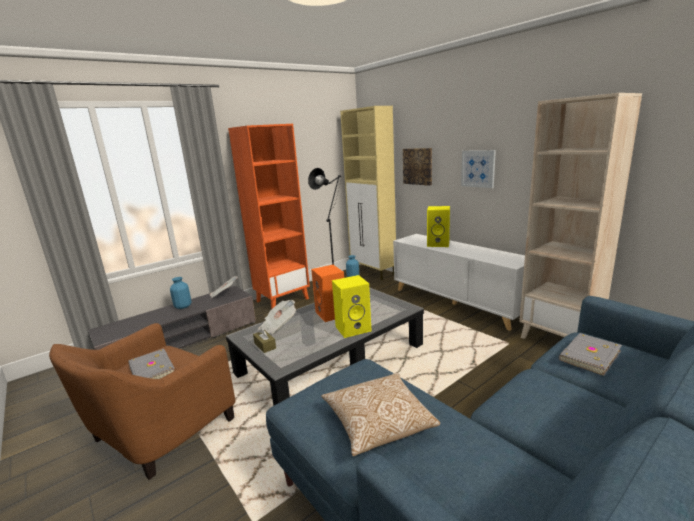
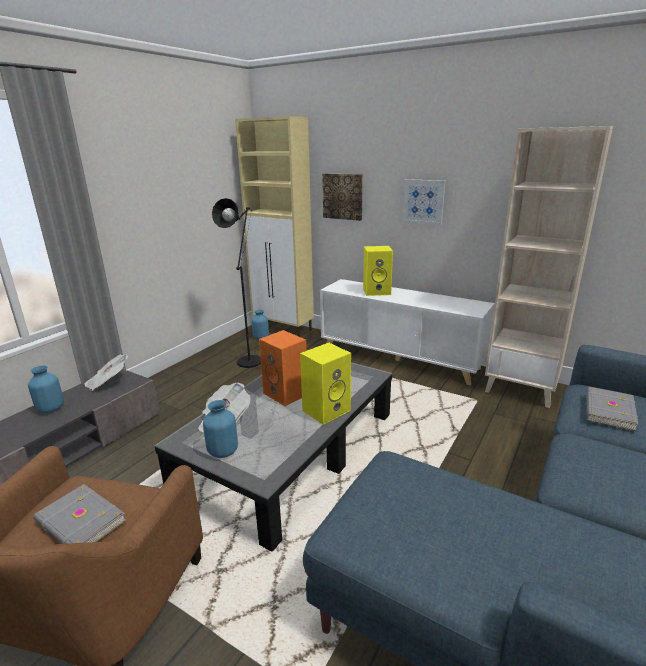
camera: 20 degrees left, 5 degrees up
orange bookcase [228,124,310,309] -> none
brown tissue box [253,327,276,353] -> blue vase [203,400,238,458]
pillow [321,373,440,456] -> none

